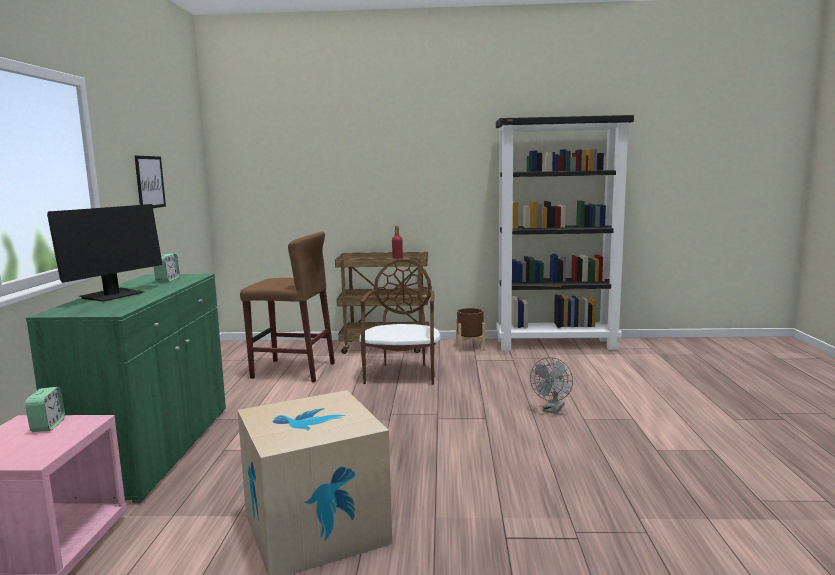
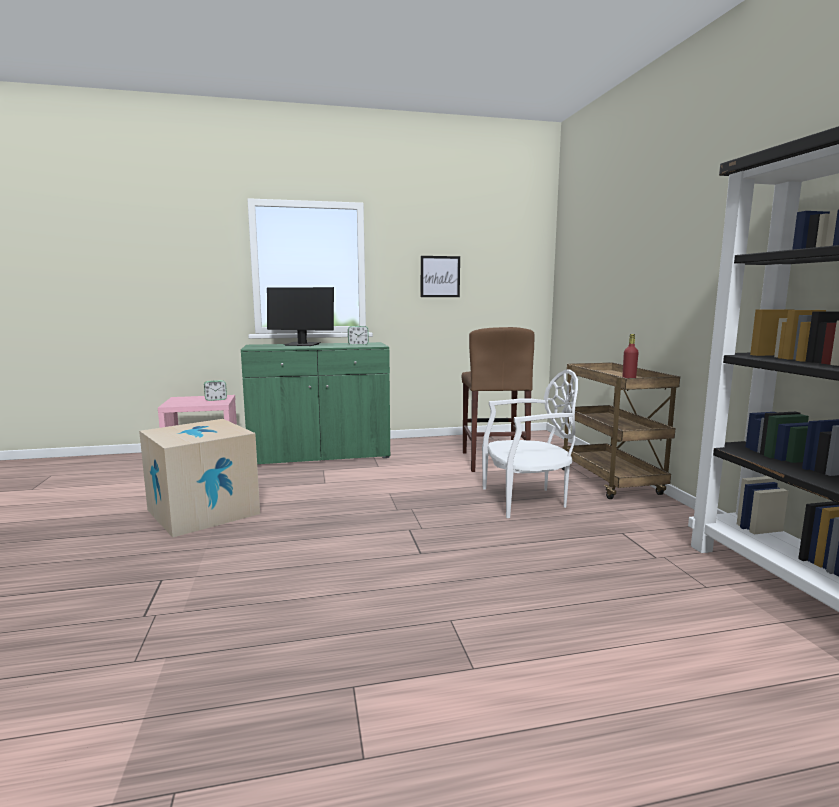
camera: 75 degrees right, 0 degrees up
brown chair [359,259,441,385] -> white chair [482,369,578,518]
brown planter [456,308,485,352] -> none
grey fan [530,357,573,414] -> none

